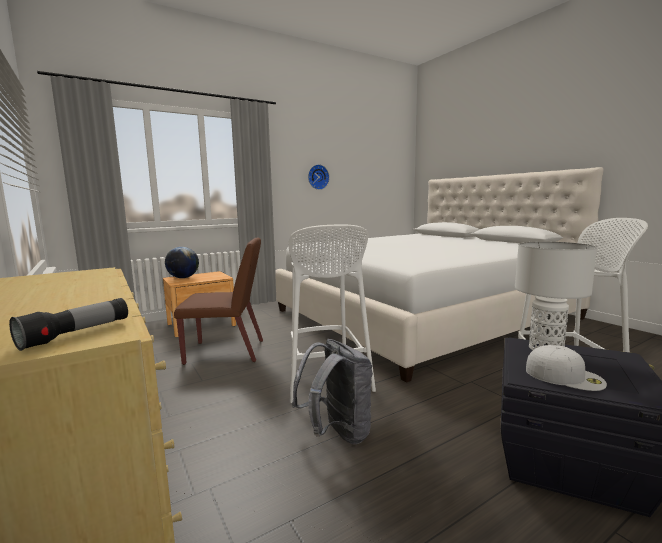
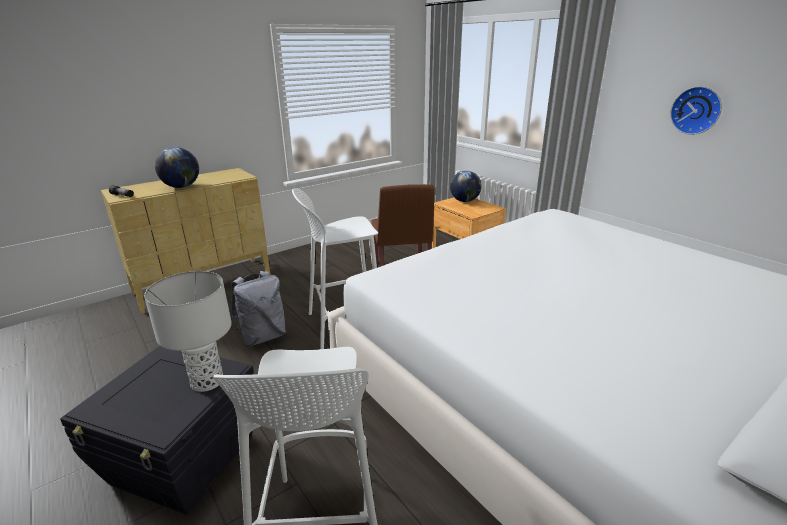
camera: 85 degrees right, 15 degrees up
white cap [526,345,607,391] -> none
none -> globe [155,147,199,188]

